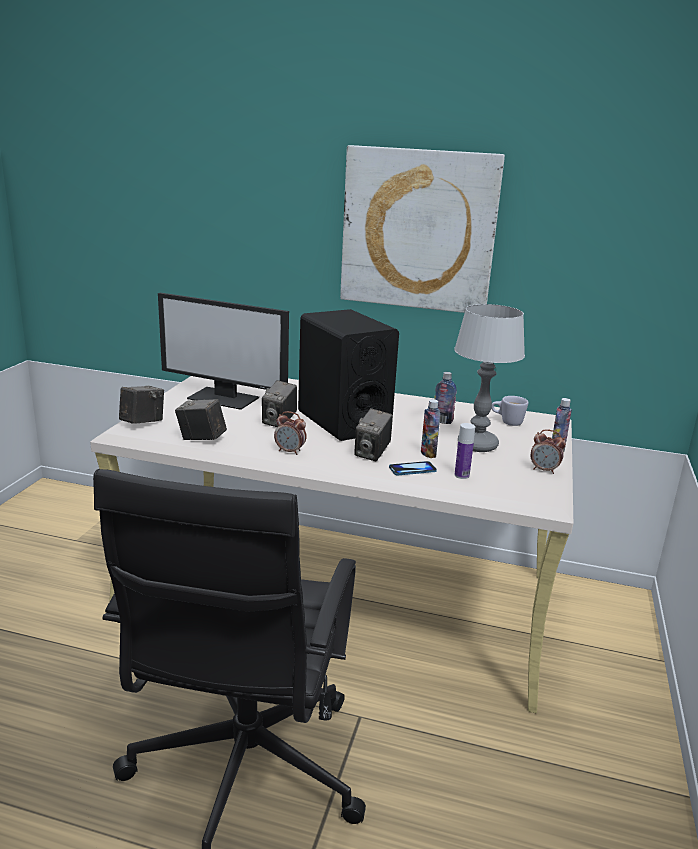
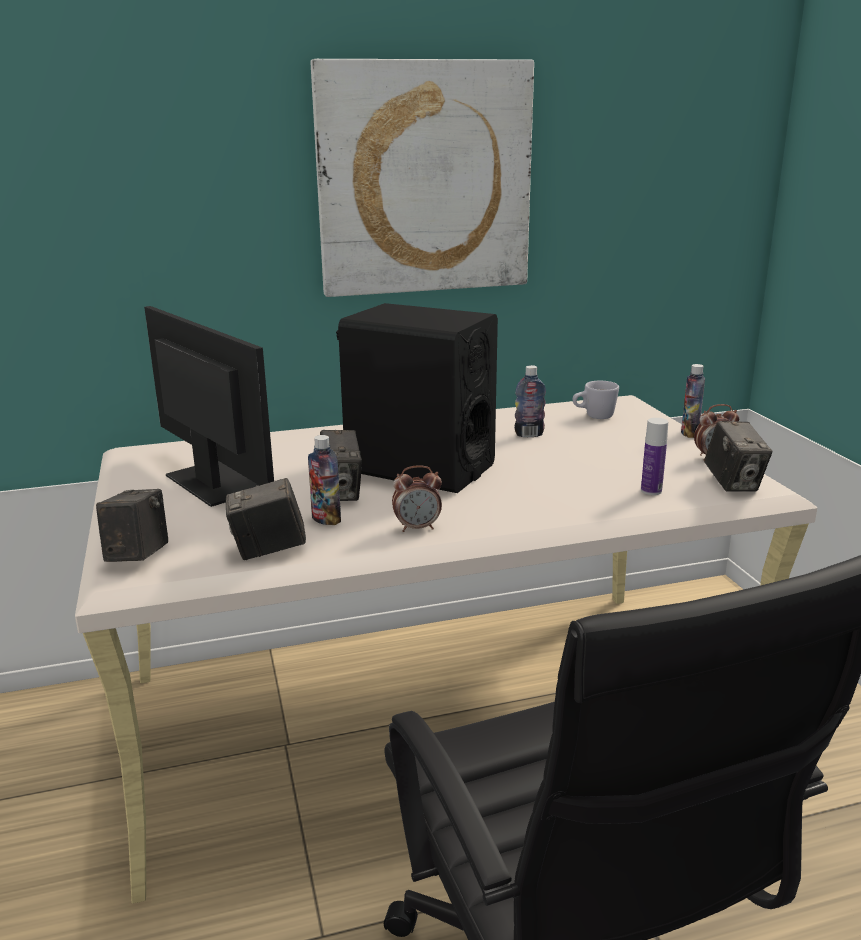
camera: 30 degrees left, 0 degrees up
monitor [158,293,289,410] -> monitor turned 120 degrees counterclockwise [144,306,274,507]
camera [354,408,393,461] -> camera moved to [704,421,772,492]
phone [389,461,437,476] -> none
bottle [421,399,440,458] -> bottle moved to [308,435,341,525]
table lamp [454,304,525,452] -> none

